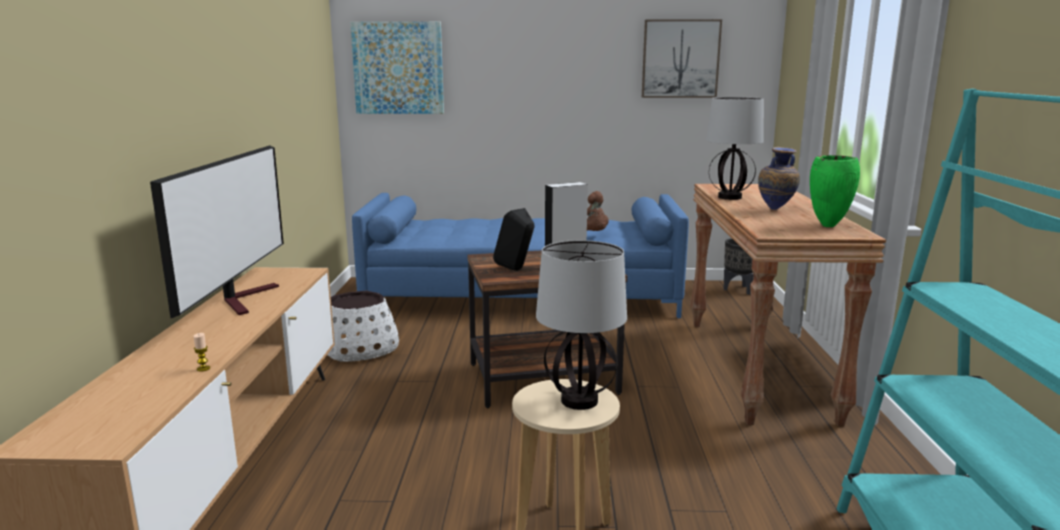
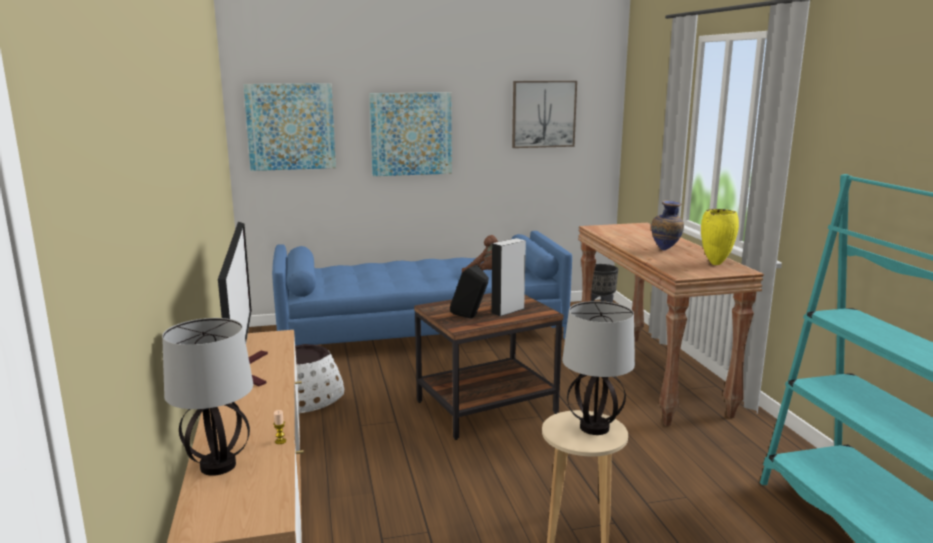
camera: 15 degrees left, 0 degrees up
table lamp [706,97,764,200] -> table lamp moved to [162,318,253,476]
green vase [810,155,860,227] -> yellow vase [701,209,739,265]
none -> picture [369,92,452,176]

